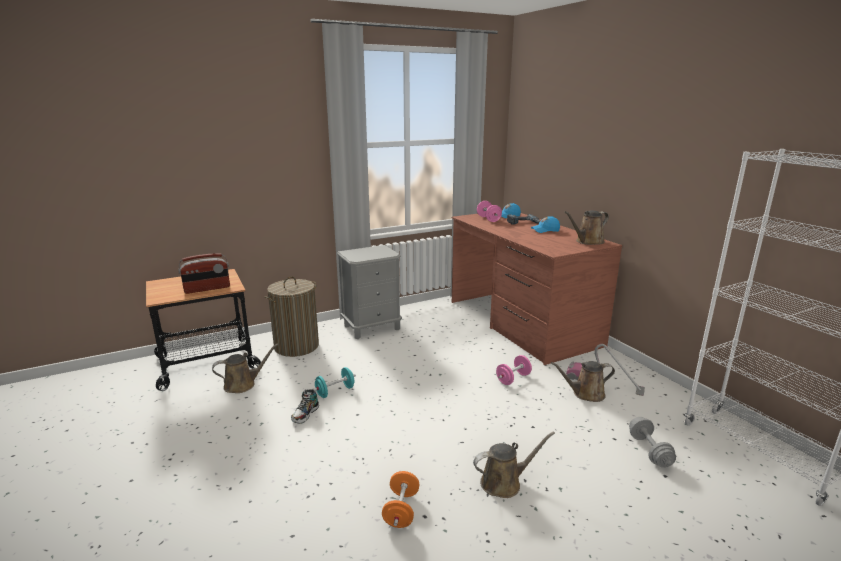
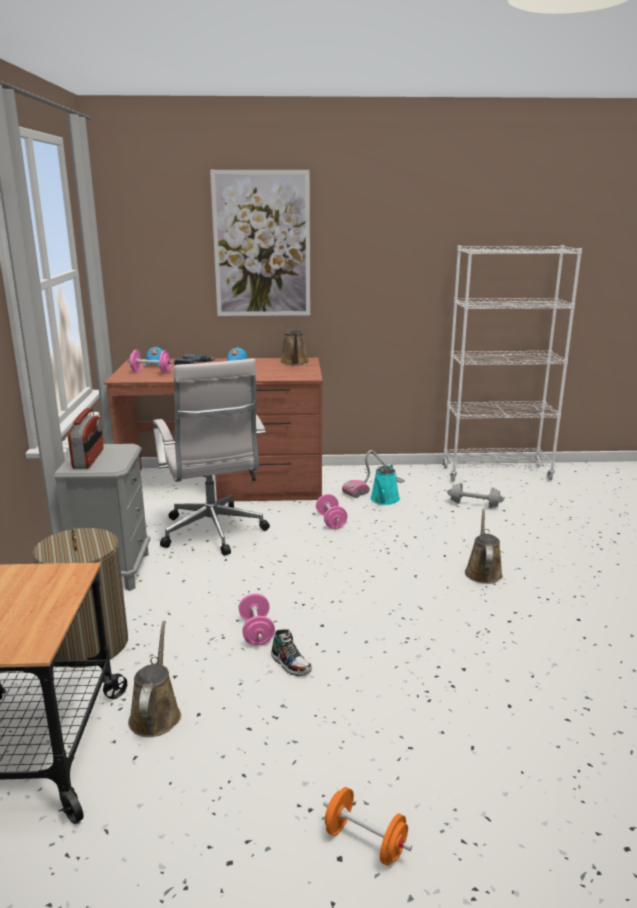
camera: 65 degrees left, 0 degrees up
radio [178,253,230,294] -> radio moved to [68,408,104,469]
turquoise dumbbell [313,367,356,398] -> pink dumbbell [239,594,275,645]
orange dumbbell [382,471,420,528] -> orange dumbbell moved to [323,787,412,865]
brown watering can [551,361,615,402] -> turquoise watering can [370,464,400,505]
none -> white office chair [153,358,270,556]
none -> picture [210,170,310,316]

